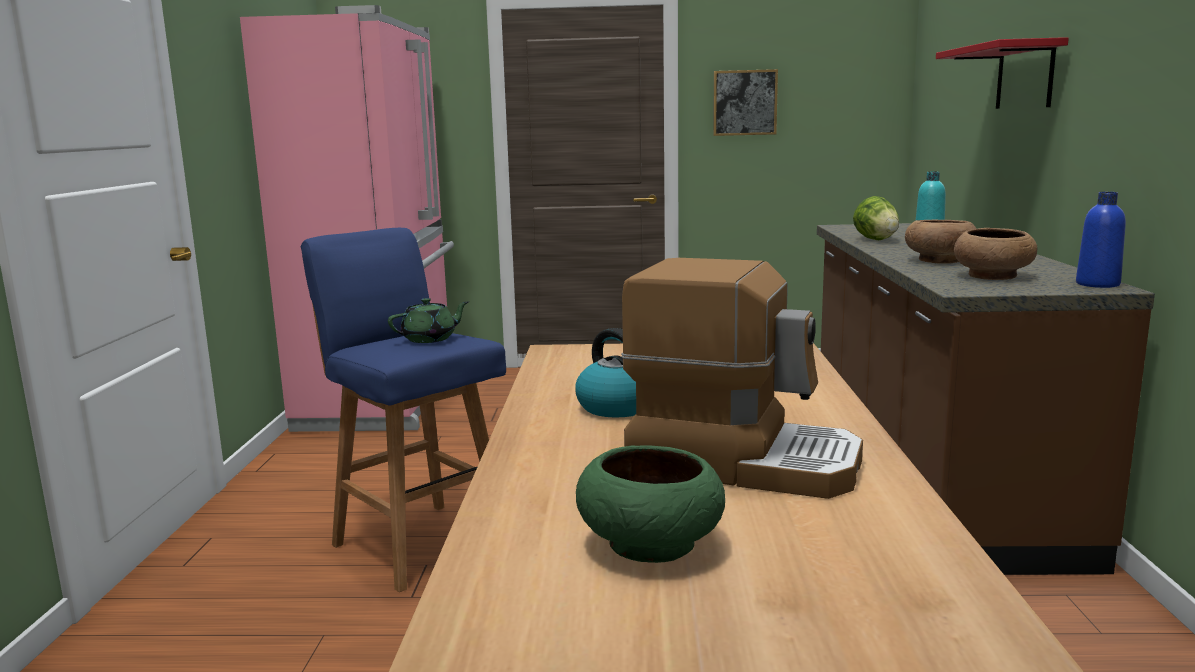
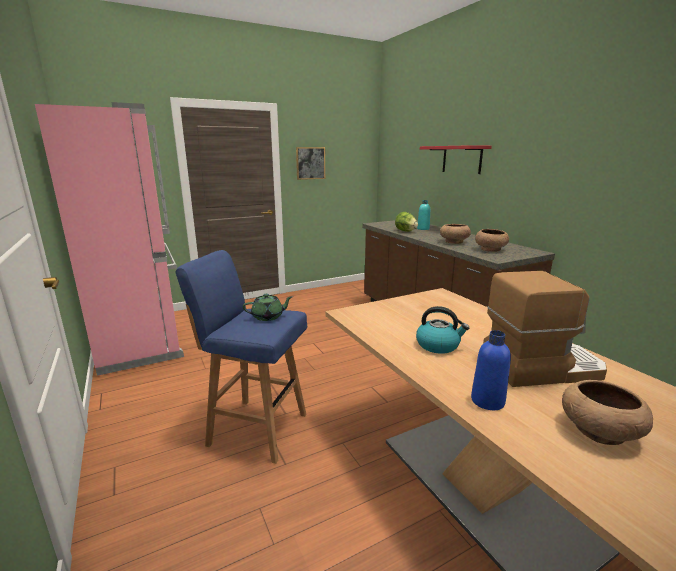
camera: 30 degrees left, 5 degrees up
green teapot [388,298,469,343] -> green teapot turned 45 degrees clockwise [243,294,293,321]
green bowl [576,445,725,563] -> brown bowl [562,380,653,445]
blue bottle [1076,192,1126,288] -> blue bottle moved to [471,330,511,410]

